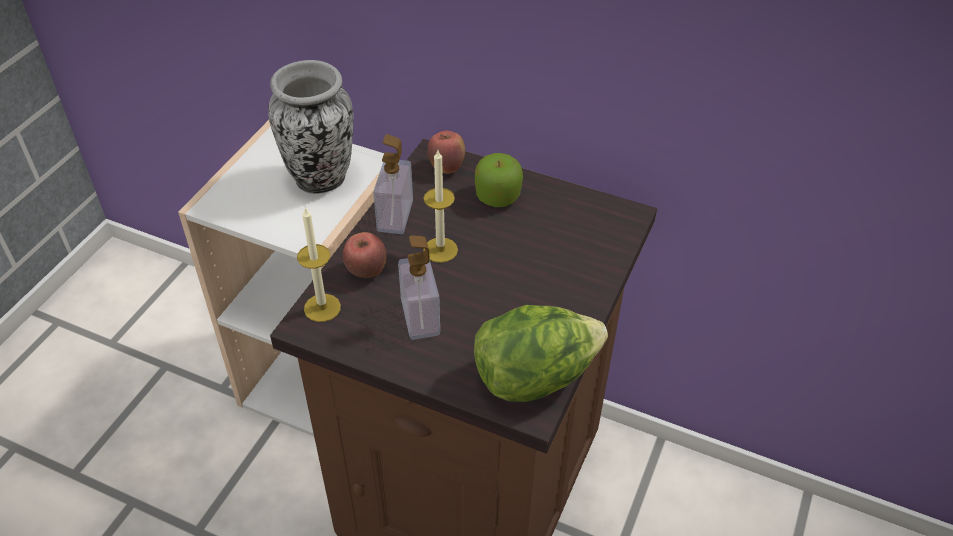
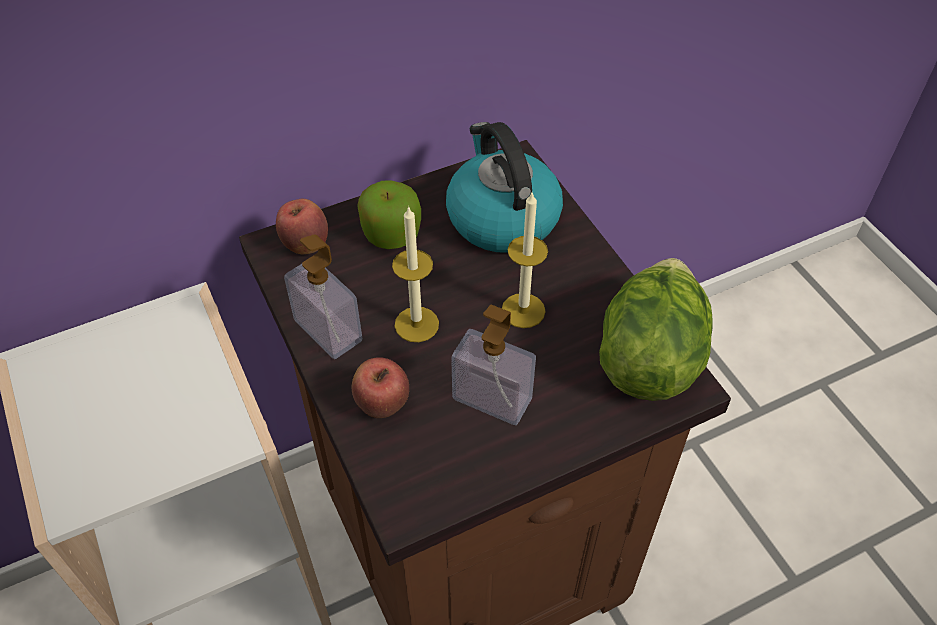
camera: 50 degrees left, 5 degrees up
vase [268,60,353,194] -> none
candle [297,207,341,322] -> candle moved to [502,191,548,328]
none -> kettle [446,122,563,252]

